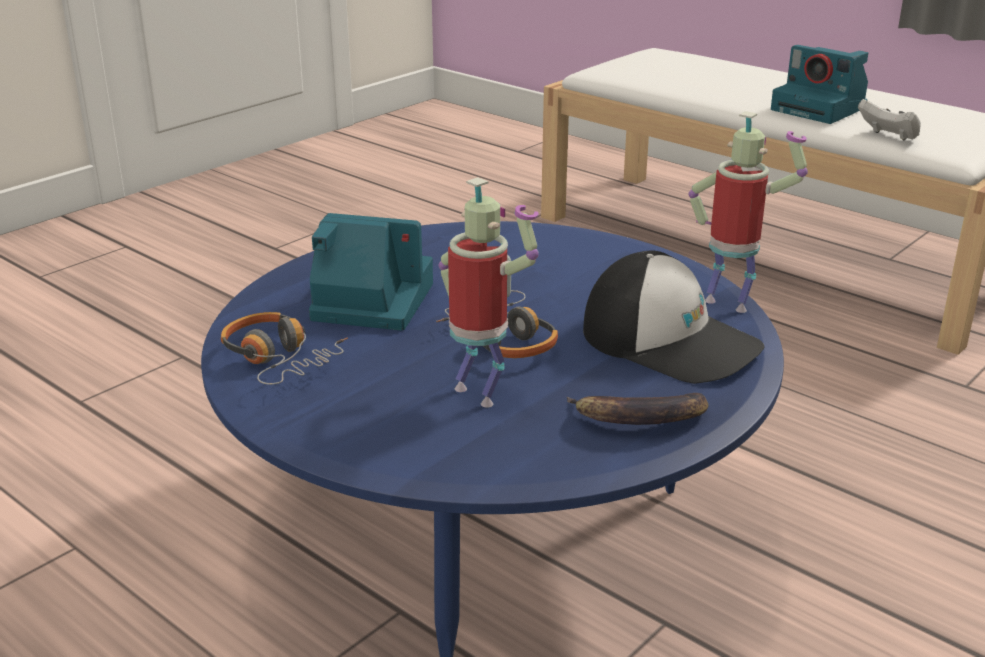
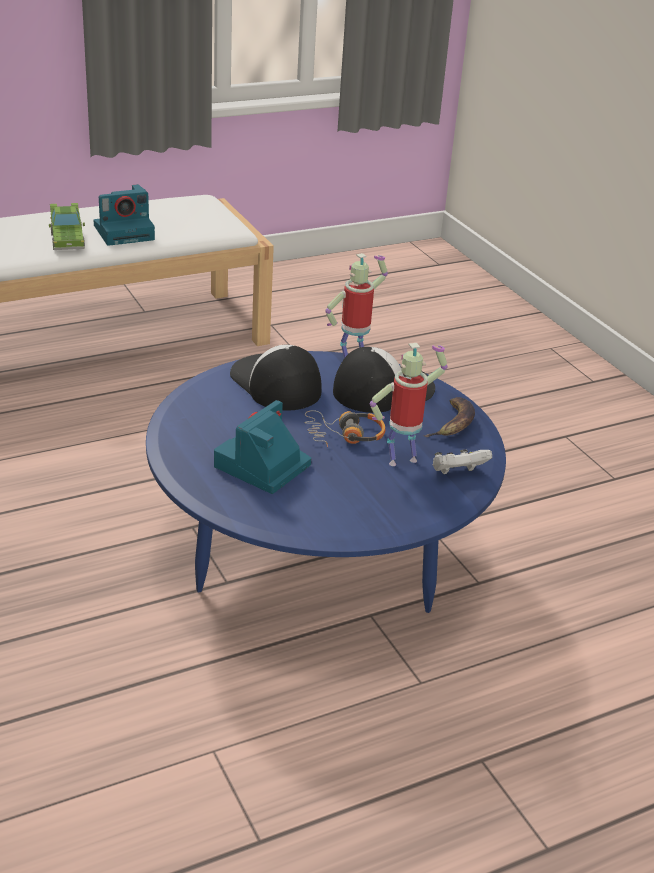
camera: 70 degrees left, 5 degrees up
headphones [221,312,348,385] -> none
white game controller [858,99,921,141] -> white game controller moved to [432,449,492,474]
none -> green toy car [49,203,85,250]
none -> cap [230,345,322,411]

